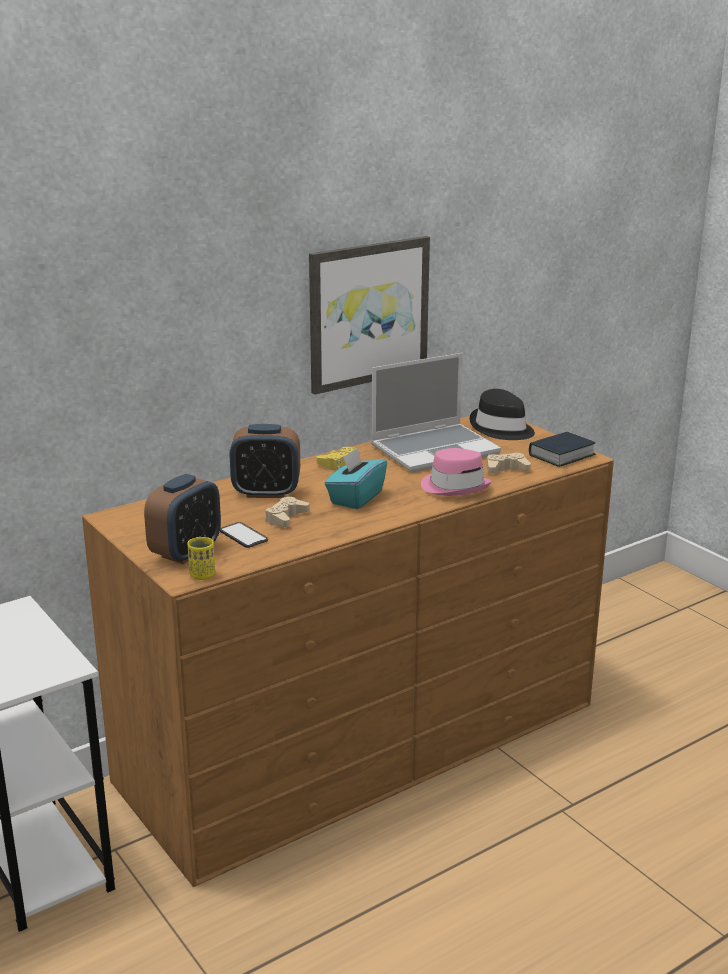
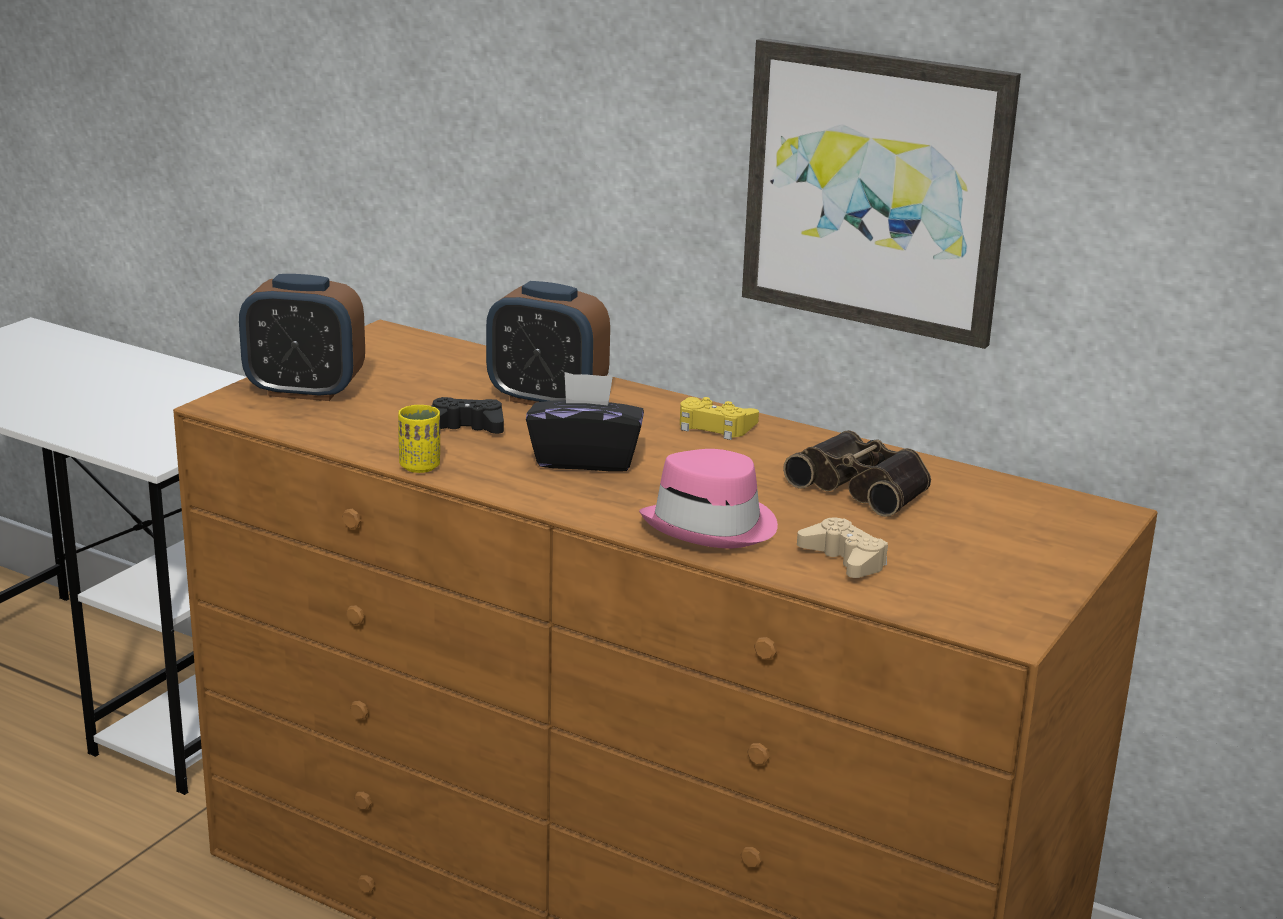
camera: 65 degrees right, 0 degrees up
yellow cup [187,537,215,580] -> yellow cup moved to [398,405,440,473]
phone [220,522,268,548] -> none
alarm clock [230,424,300,498] -> alarm clock turned 45 degrees counterclockwise [486,281,610,405]
beige game controller [265,497,310,527] -> black game controller [431,397,504,434]
turquoise tissue box [325,447,387,509] -> black tissue box [526,372,644,472]
laptop [371,353,501,473] -> binoculars [783,430,931,517]
black hat [470,389,535,440] -> none
book [529,432,596,467] -> none

